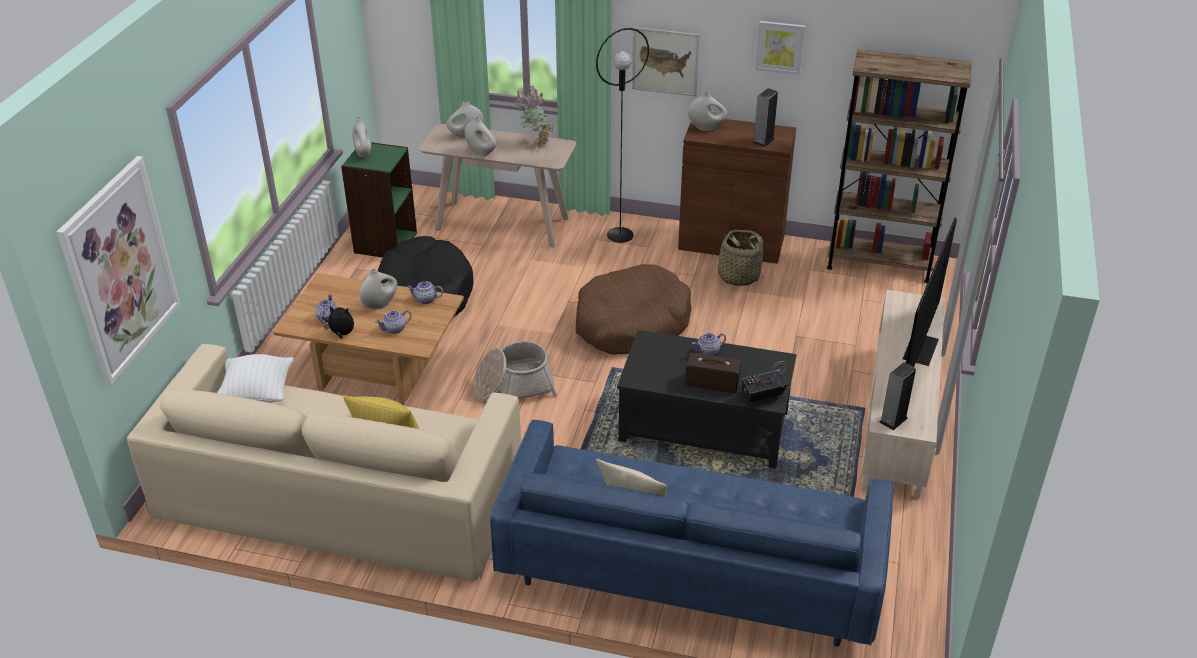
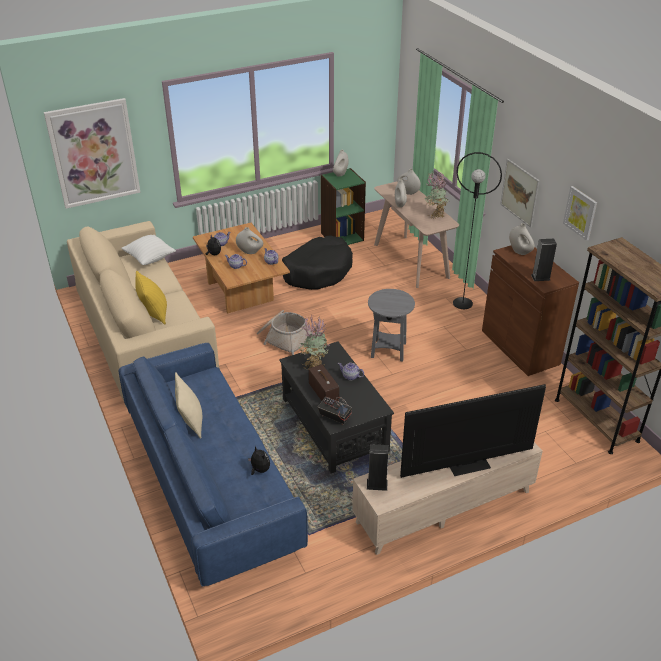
camera: 50 degrees right, 0 degrees up
brown dog bed [576,264,691,354] -> grey side table [368,289,415,361]
basket [712,230,765,286] -> none
none -> plush toy [248,446,270,475]
none -> potted plant [298,315,329,369]

